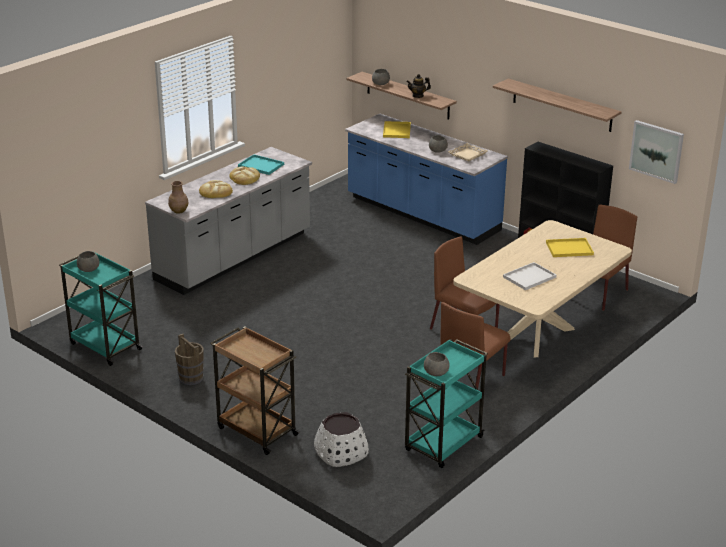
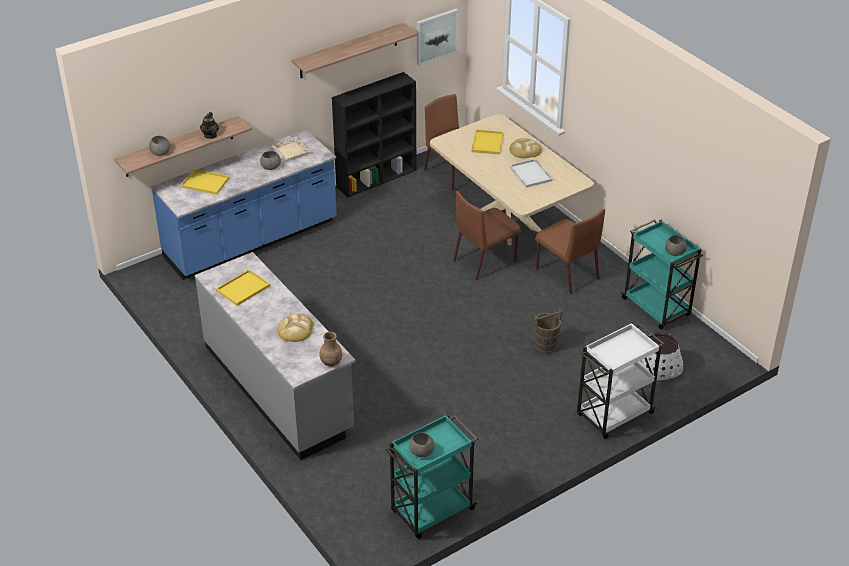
camera: 75 degrees left, 10 degrees up
brown bucket [175,334,204,385] -> brown bucket moved to [534,308,562,353]
brown cart [210,327,300,455] -> white cart [577,323,664,439]
bread [229,167,260,185] -> bread moved to [509,138,542,158]
turquoise tray [238,154,284,175] -> yellow tray [216,269,270,306]

